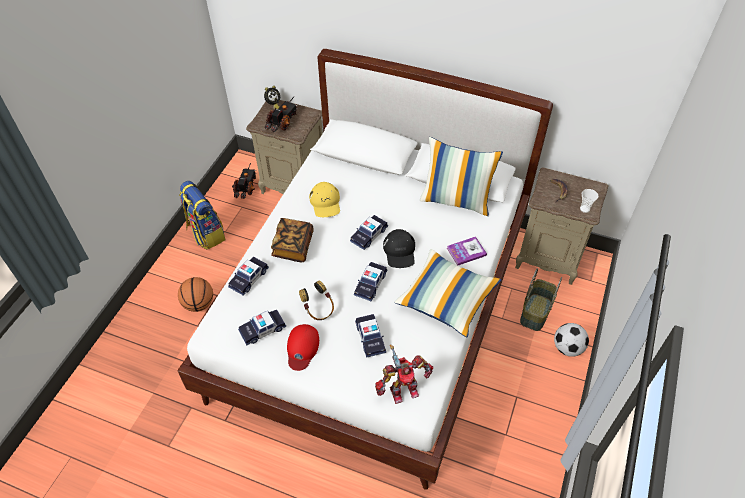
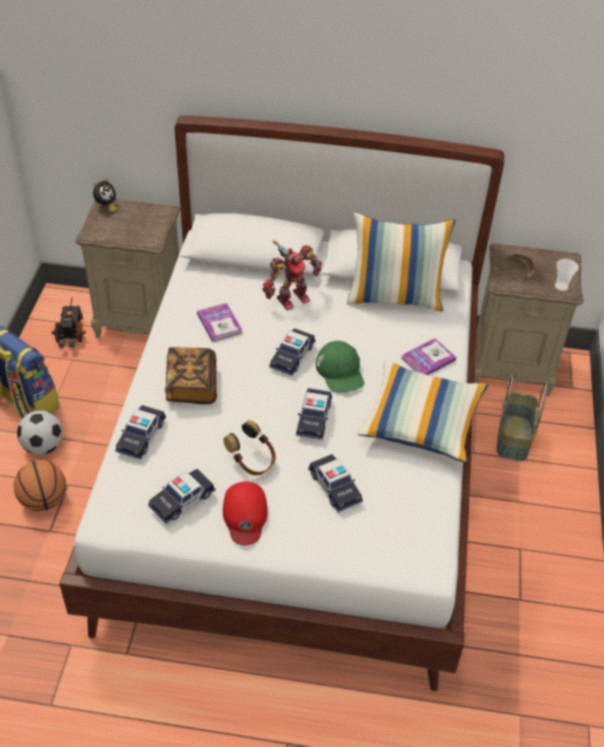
camera: 15 degrees left, 5 degrees down
toy truck [265,97,298,132] -> none
yellow cap [309,182,340,217] -> book [197,303,242,342]
toy robot [375,345,433,404] -> toy robot moved to [263,240,322,310]
black cap [383,229,415,268] -> green cap [316,341,364,392]
football [554,323,589,357] -> football moved to [17,410,63,455]

